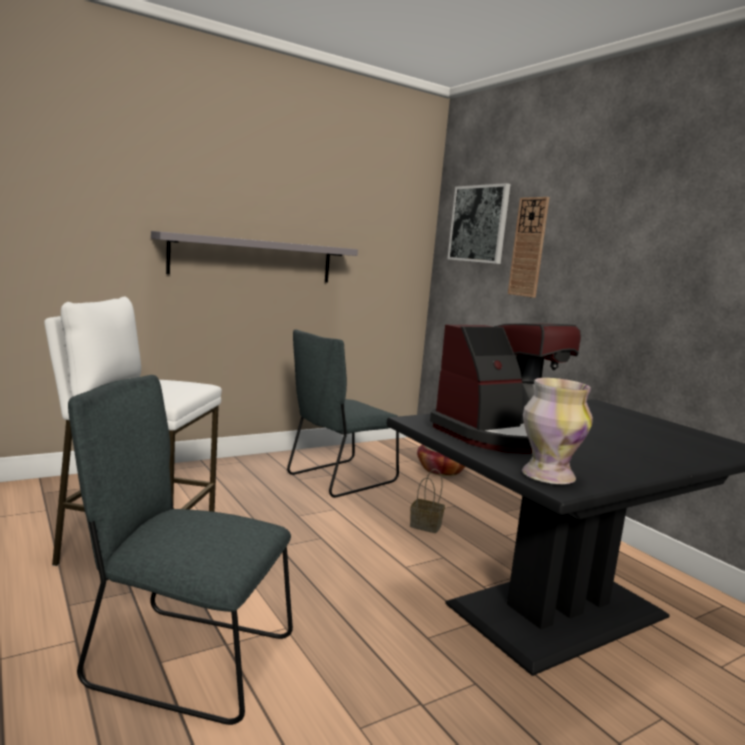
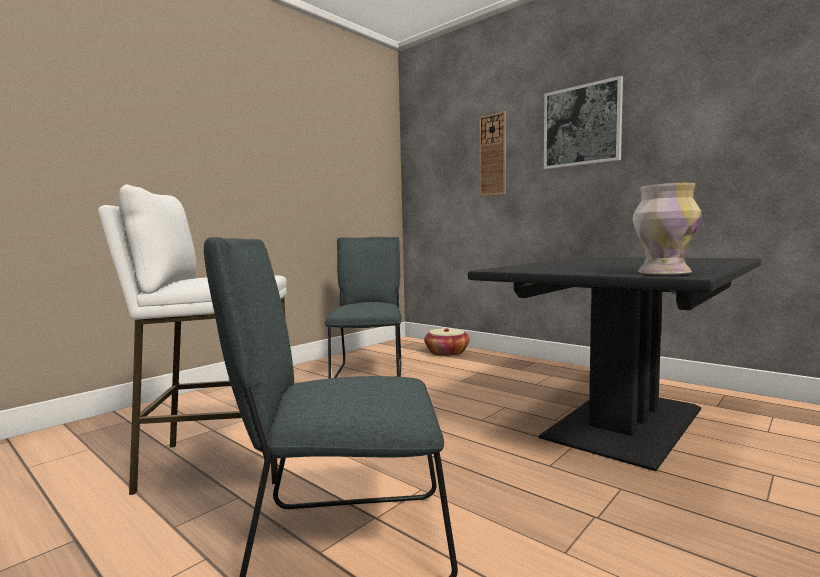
camera: 15 degrees left, 5 degrees down
grey shelf [151,231,358,283] -> none
grey chair [287,329,399,498] -> grey chair turned 150 degrees clockwise [324,237,402,379]
basket [410,469,445,533] -> none
coffee machine [430,323,581,454] -> none
picture [447,183,510,264] -> picture moved to [544,76,623,169]

